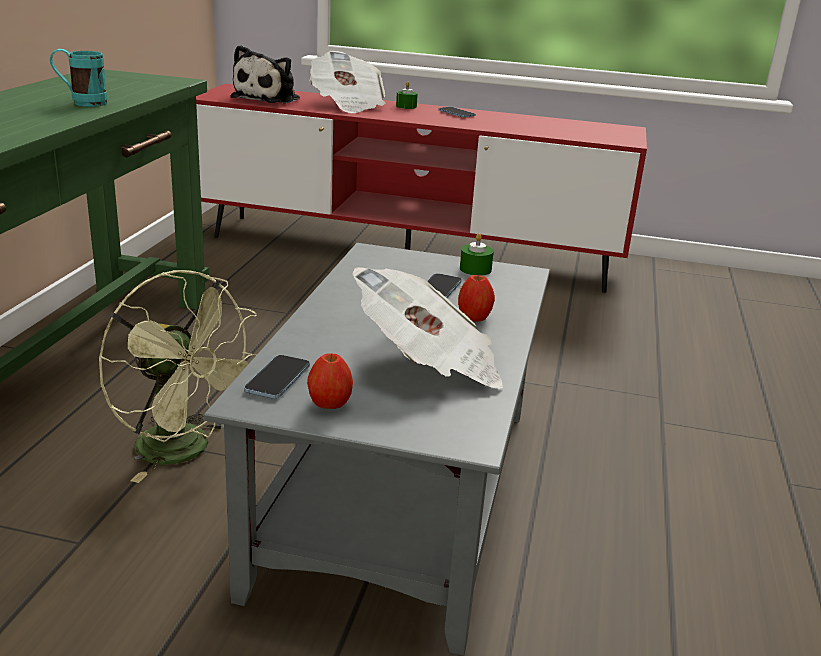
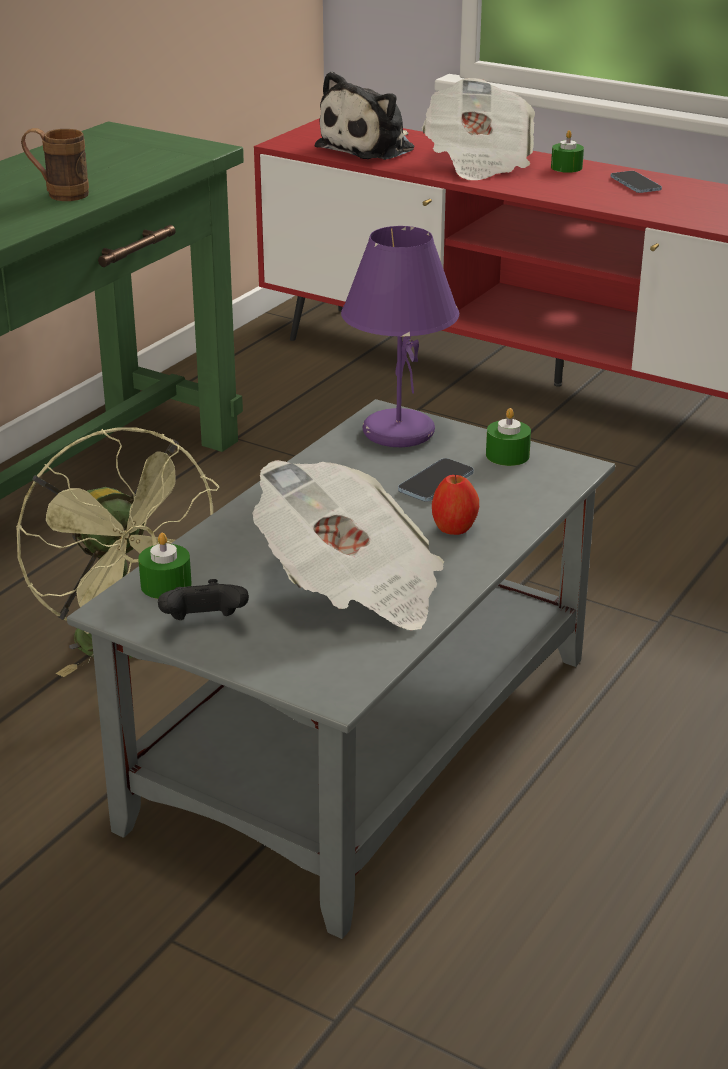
camera: 20 degrees right, 5 degrees up
turquoise mug [50,49,107,107] -> brown mug [21,128,89,201]
phone [244,355,310,399] -> green candle [138,533,192,599]
apple [307,353,353,409] -> black game controller [158,579,249,620]
none -> purple table lamp [341,226,459,447]

